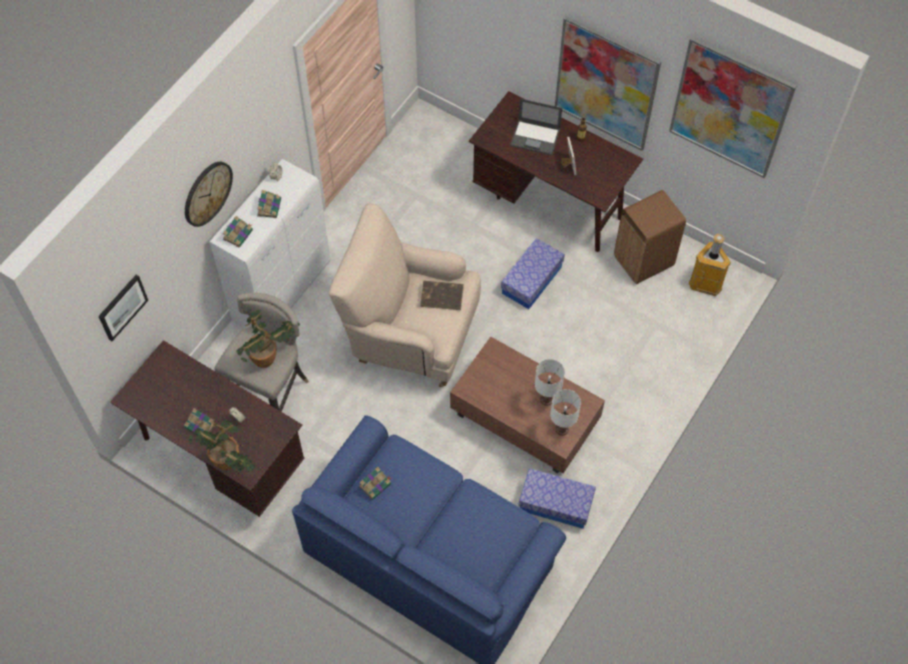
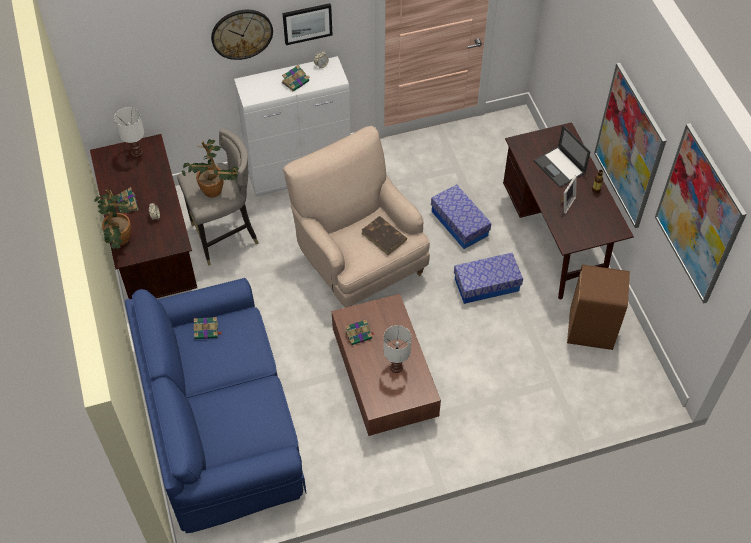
camera: 40 degrees right, 5 degrees down
picture [98,275,149,341] -> picture moved to [282,3,332,45]
book [223,216,253,247] -> book moved to [345,319,374,345]
storage box [519,468,596,529] -> storage box moved to [431,185,492,249]
white table lamp [550,389,581,435] -> white table lamp moved to [114,107,144,158]
trash can [689,234,731,297] -> none

